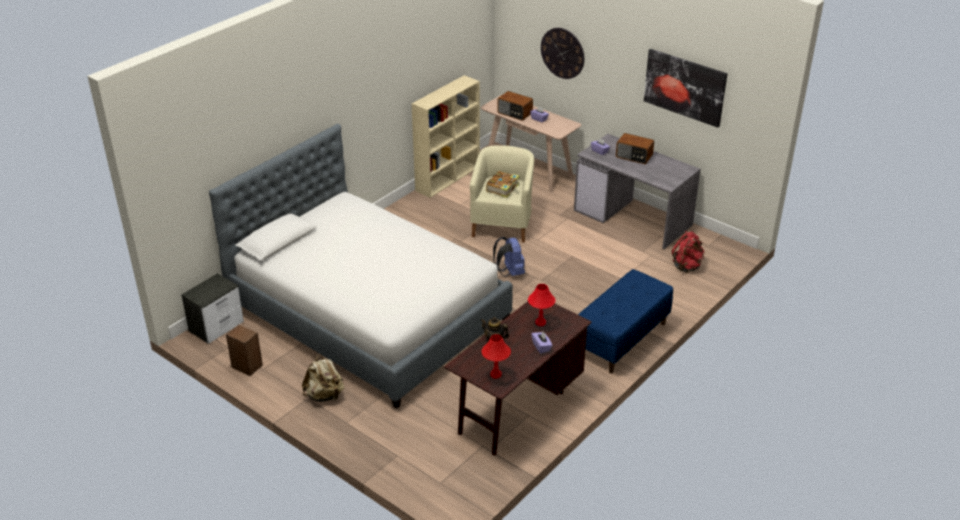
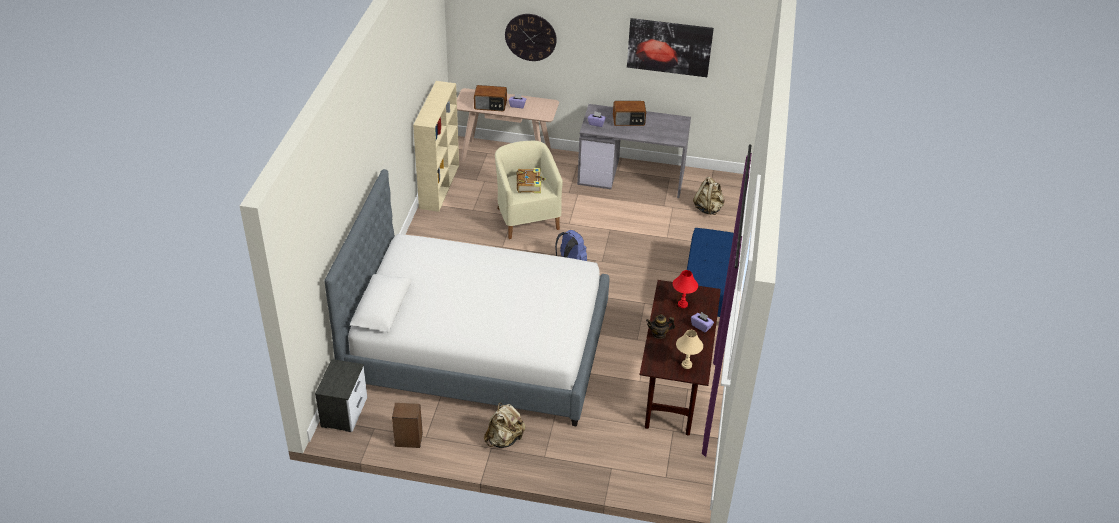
camera: 30 degrees left, 5 degrees up
red table lamp [482,334,511,379] -> beige table lamp [676,330,703,369]
red backpack [672,231,704,273] -> beige backpack [693,177,725,215]

